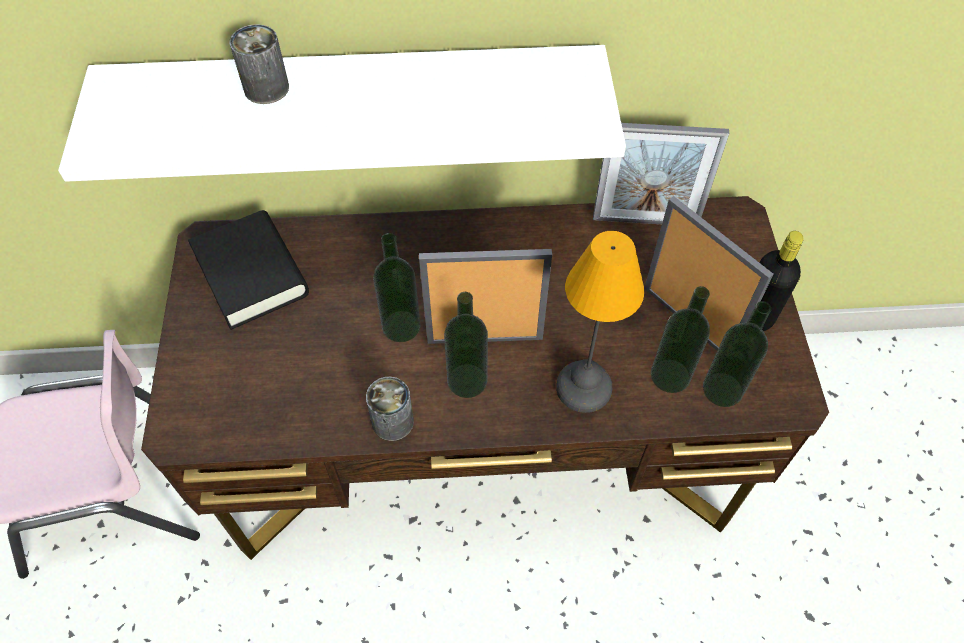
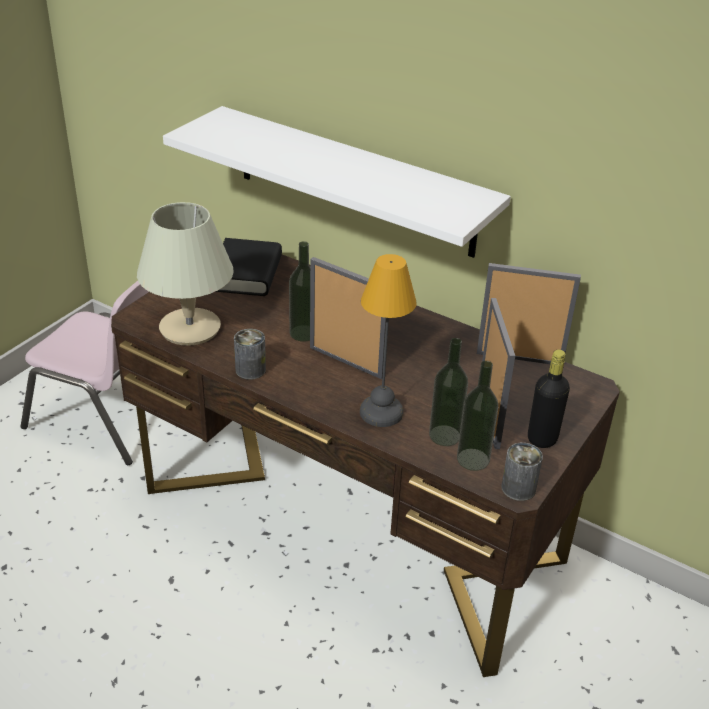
camera: 35 degrees right, 20 degrees down
can [229,24,289,104] -> can moved to [501,443,543,501]
bottle [444,292,488,398] -> none
picture frame [593,123,729,224] -> picture frame turned 150 degrees clockwise [477,263,581,364]
none -> beige table lamp [137,202,234,346]

